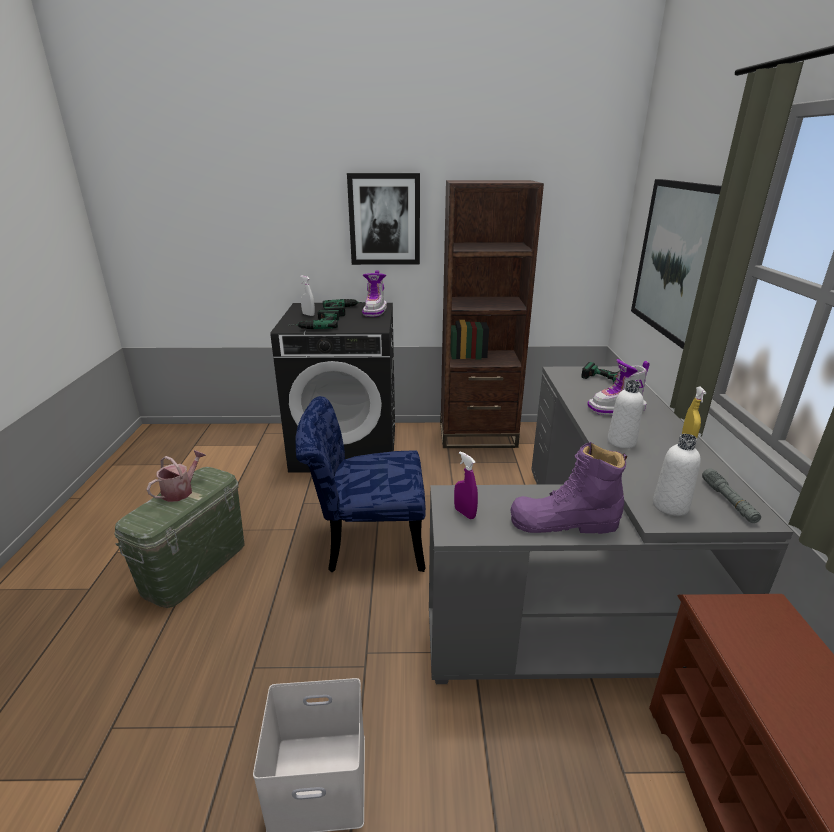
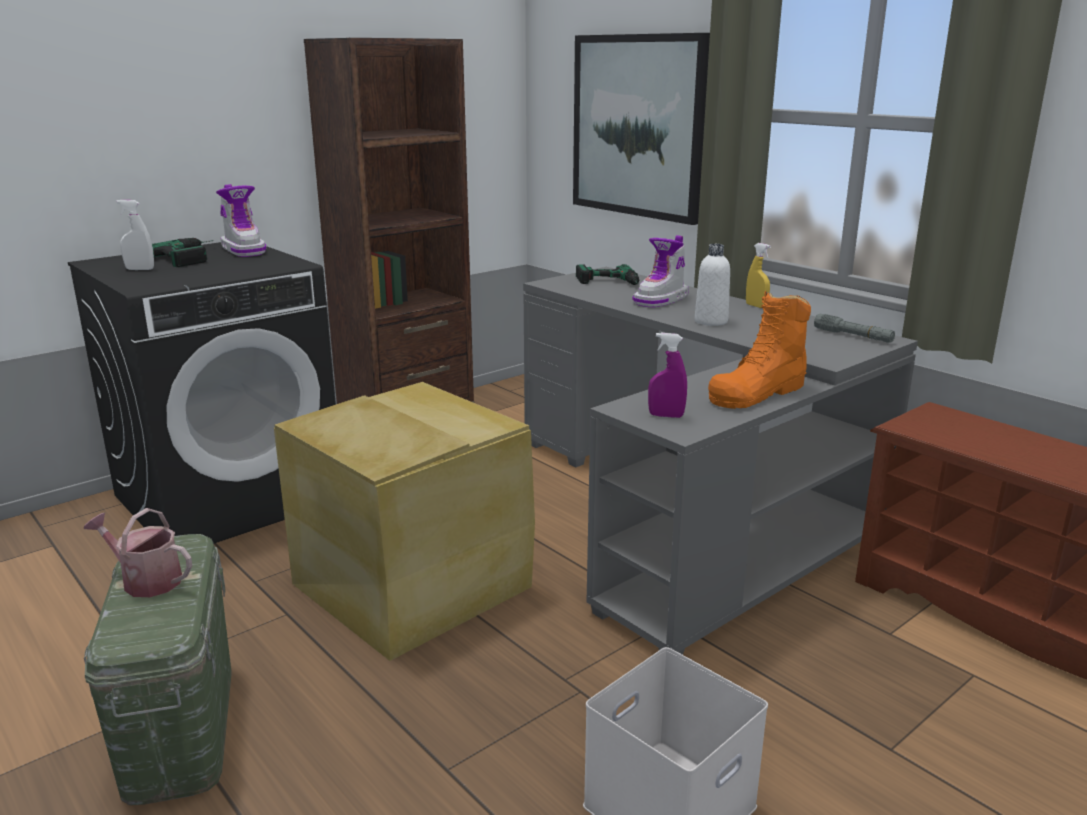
camera: 40 degrees left, 5 degrees down
watering can [146,450,206,502] -> watering can turned 60 degrees counterclockwise [84,508,192,597]
power drill [296,310,339,329] -> none
blue chair [296,396,426,572] -> beige storage box [274,382,535,661]
picture [347,173,420,265] -> none
purple boot [510,442,627,534] -> orange boot [708,291,811,409]
white bottle [653,434,701,516] -> none

